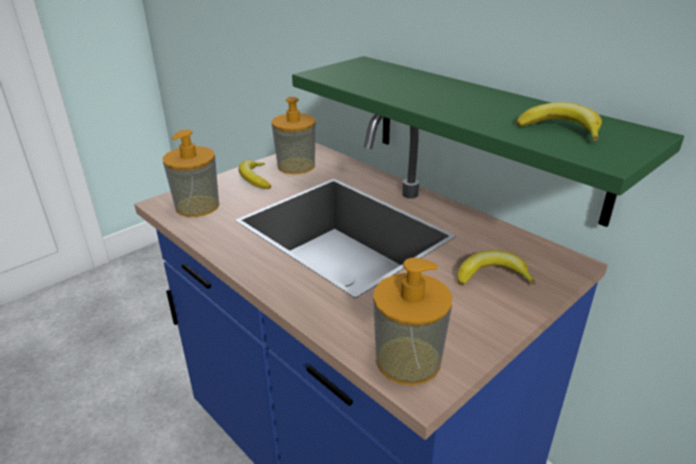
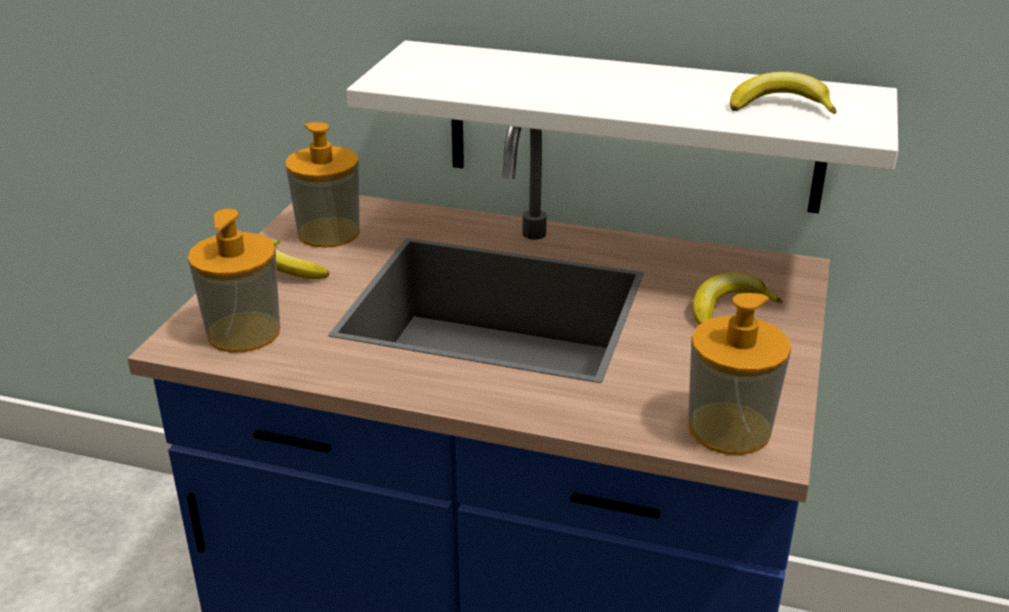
camera: 30 degrees left, 0 degrees up
green shelf [292,56,684,227] -> white shelf [347,40,898,213]

